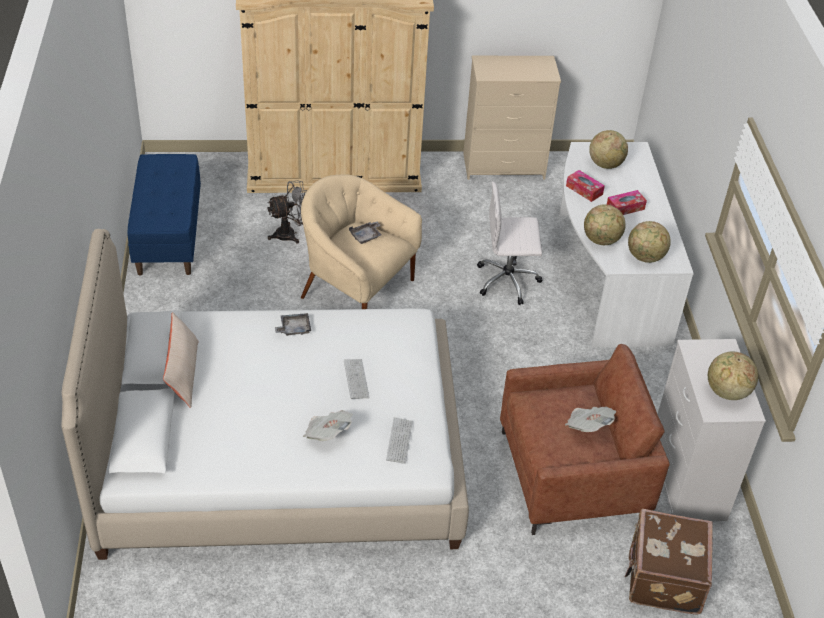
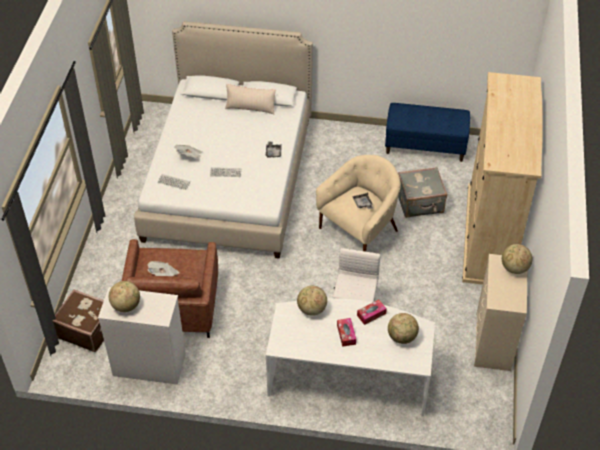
camera: 105 degrees right, 5 degrees up
grey fan [268,180,307,244] -> grey suitcase [398,167,447,218]
globe [628,221,671,263] -> globe moved to [502,244,532,274]

